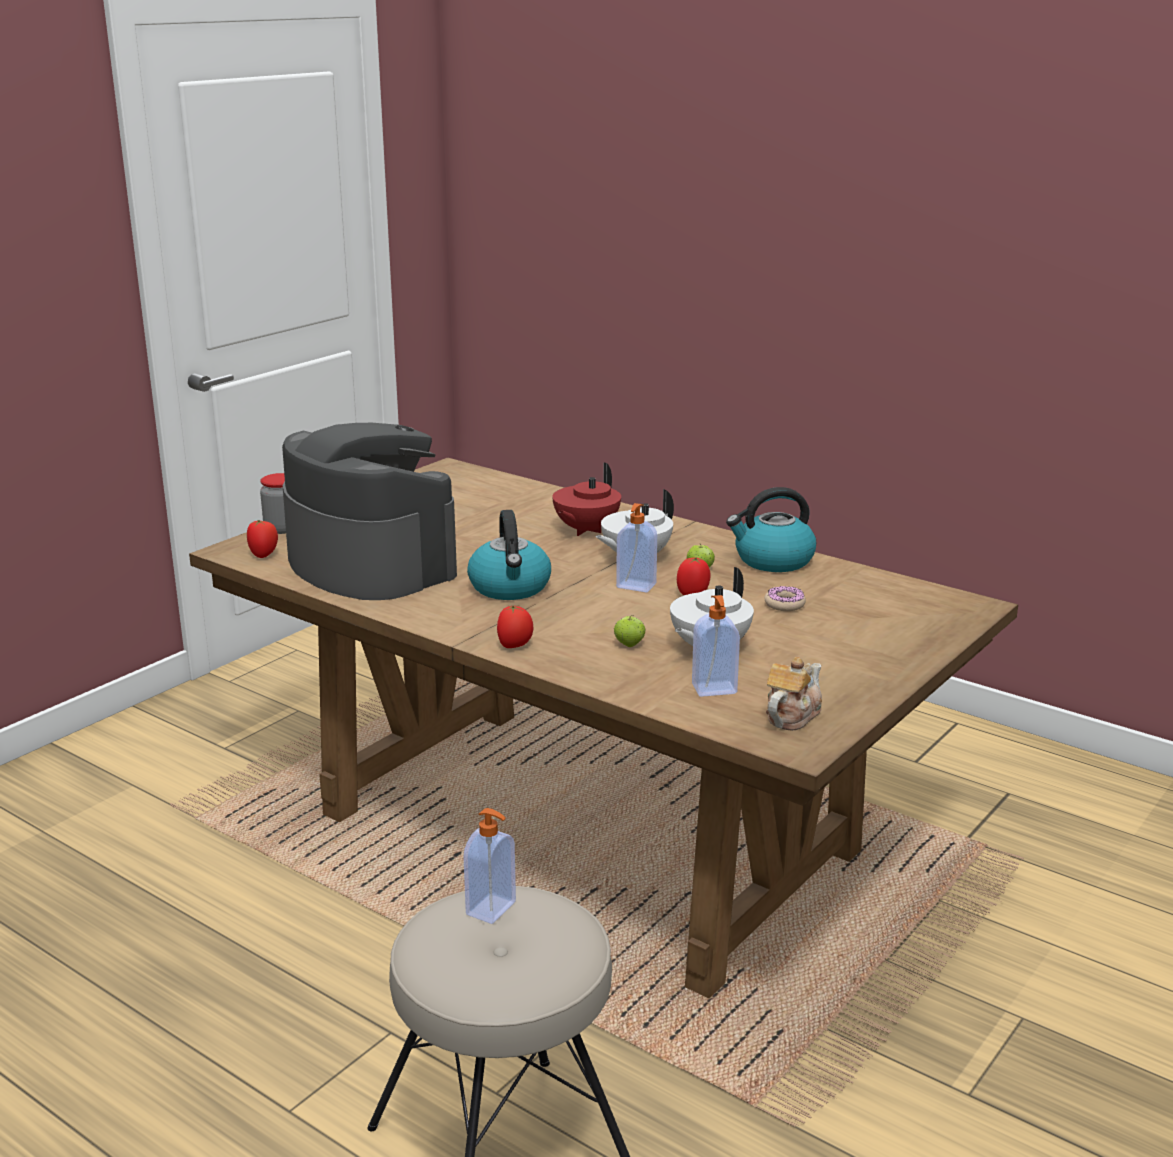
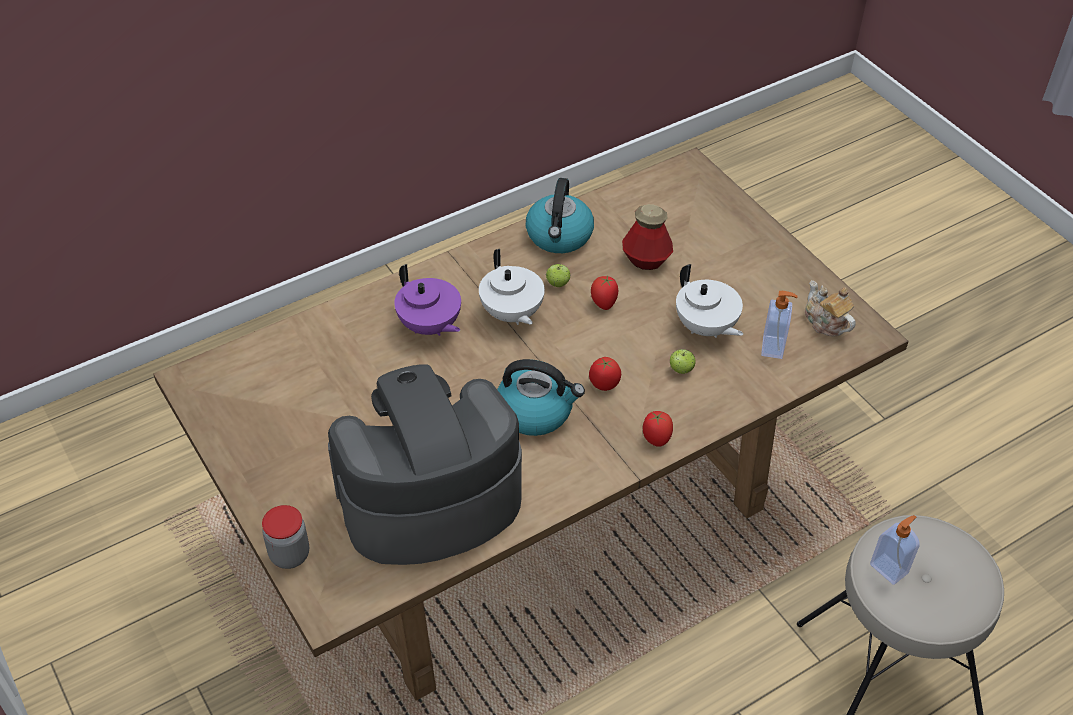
camera: 70 degrees left, 25 degrees up
tomato [247,520,278,558] -> tomato moved to [589,357,621,391]
red teapot [552,463,621,536] -> purple teapot [394,264,461,336]
soap dispenser [616,503,657,592] -> none
donut [764,586,806,611] -> bottle [622,204,673,270]

